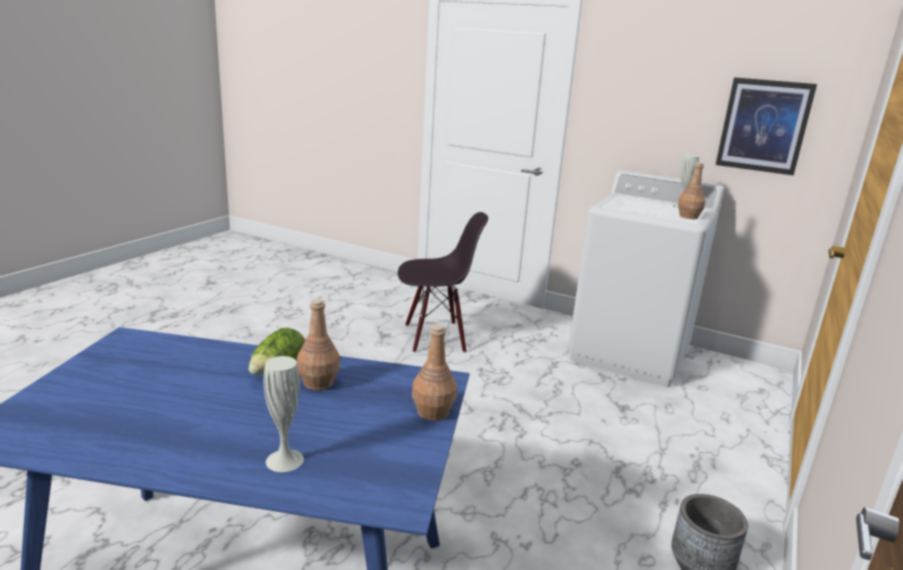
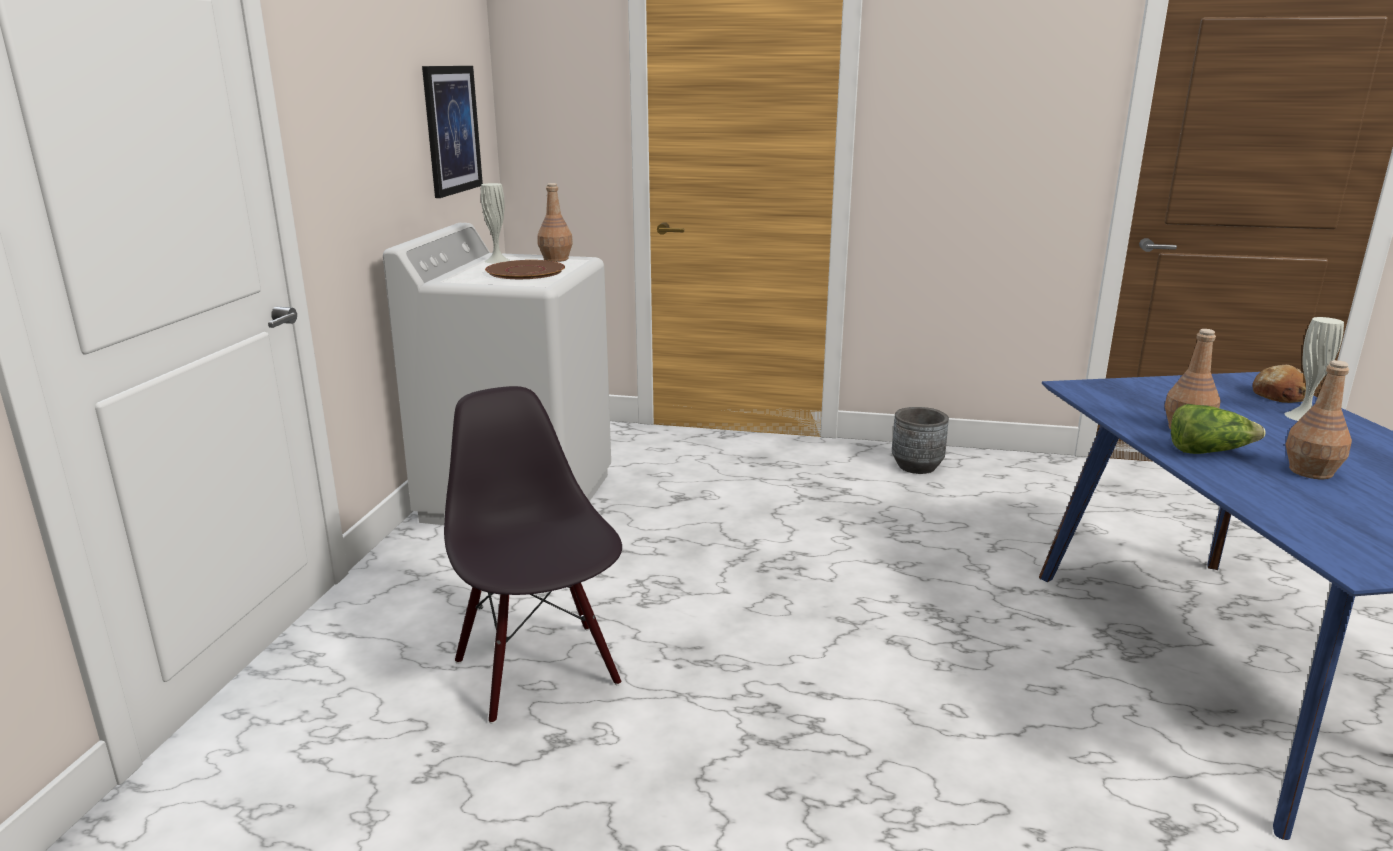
camera: 105 degrees left, 0 degrees up
brown bottle [412,324,457,421] -> brown bottle moved to [1285,360,1352,479]
none -> brown plate [485,260,565,279]
none -> bread [1253,365,1306,403]

